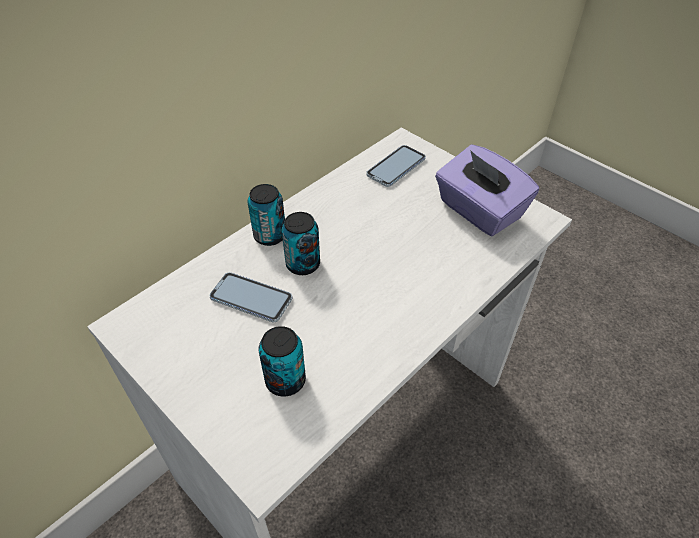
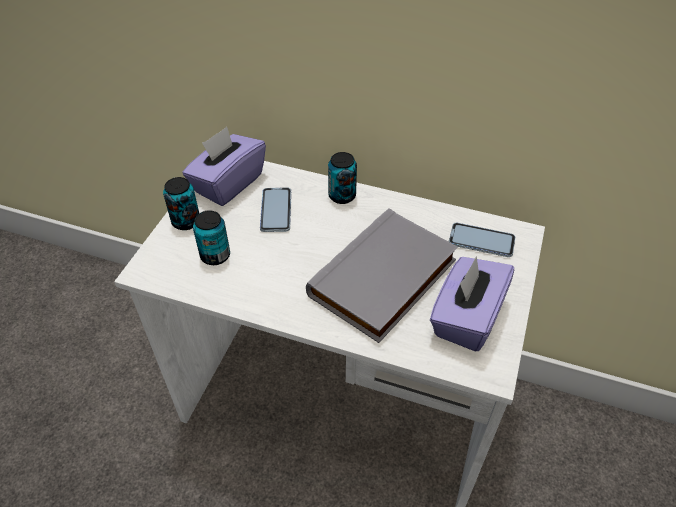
camera: 65 degrees right, 0 degrees up
can [282,212,320,275] -> can moved to [163,177,199,230]
none -> purple tissue box [182,127,266,206]
none -> grey book [306,209,458,343]

